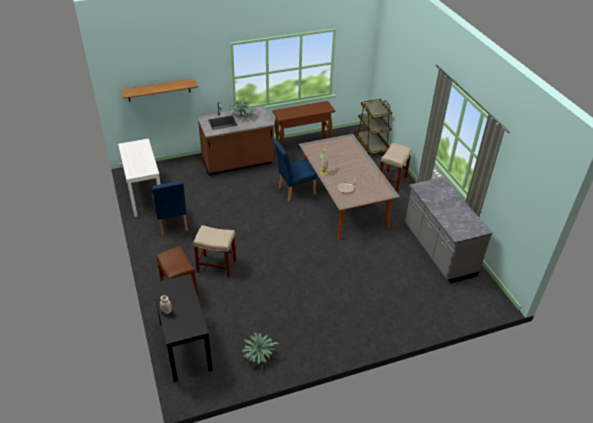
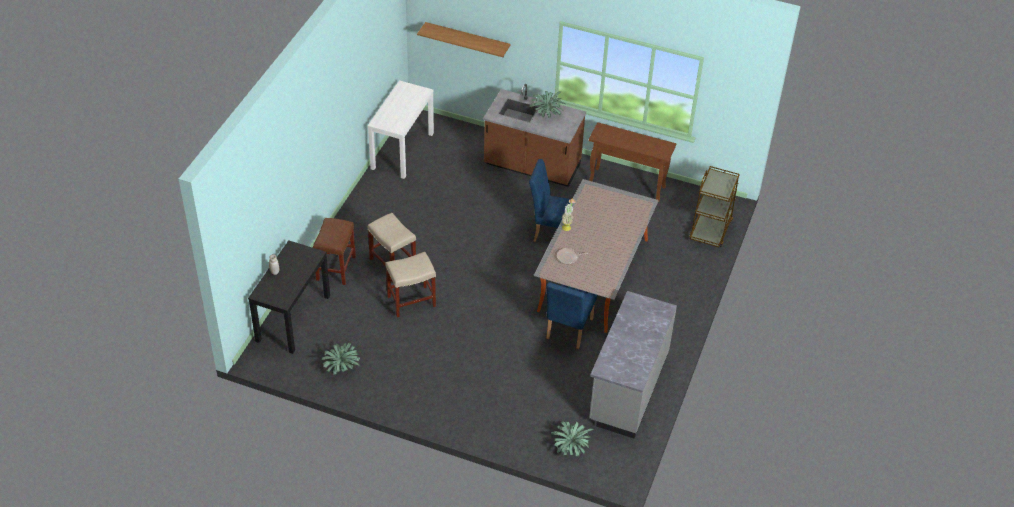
camera: 40 degrees right, 5 degrees up
blue chair [152,181,188,236] -> blue chair moved to [546,282,597,349]
beige stool [380,143,412,192] -> beige stool moved to [385,252,436,317]
none -> potted plant [551,421,594,457]

